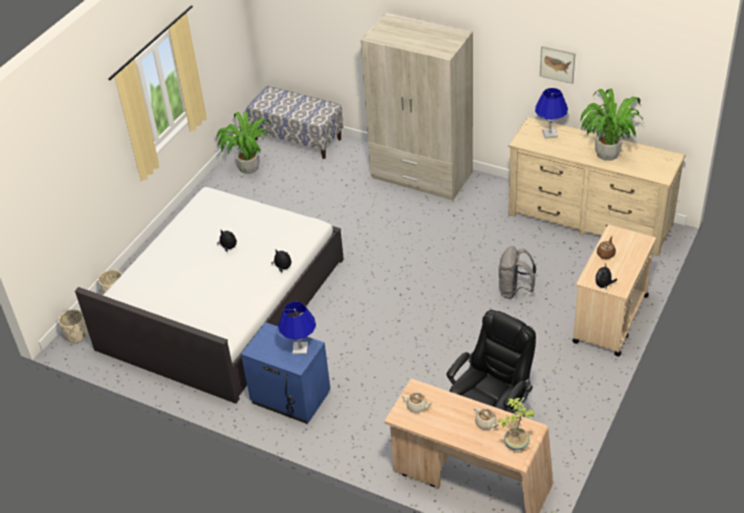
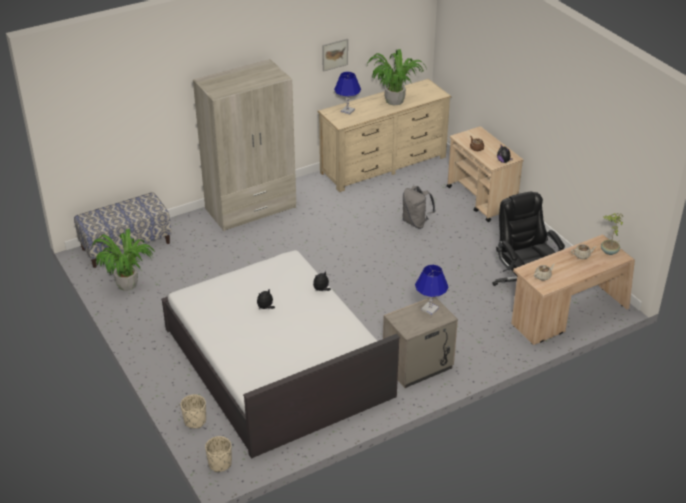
camera: 60 degrees left, 5 degrees down
blue nightstand [241,322,331,424] -> beige nightstand [383,297,458,388]

